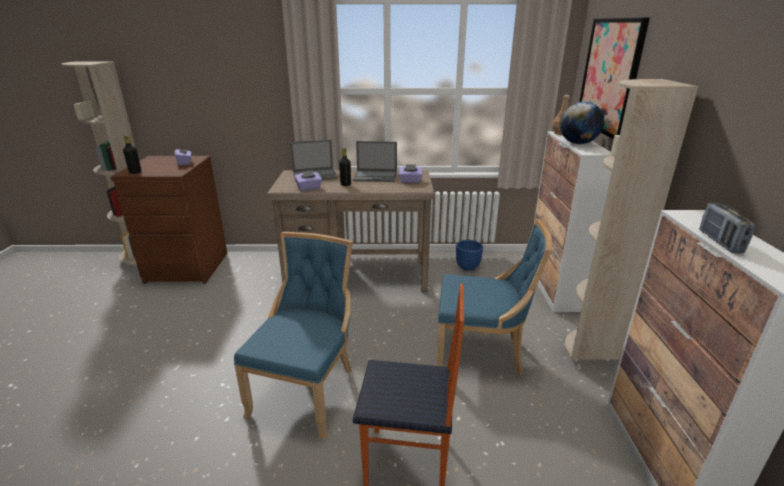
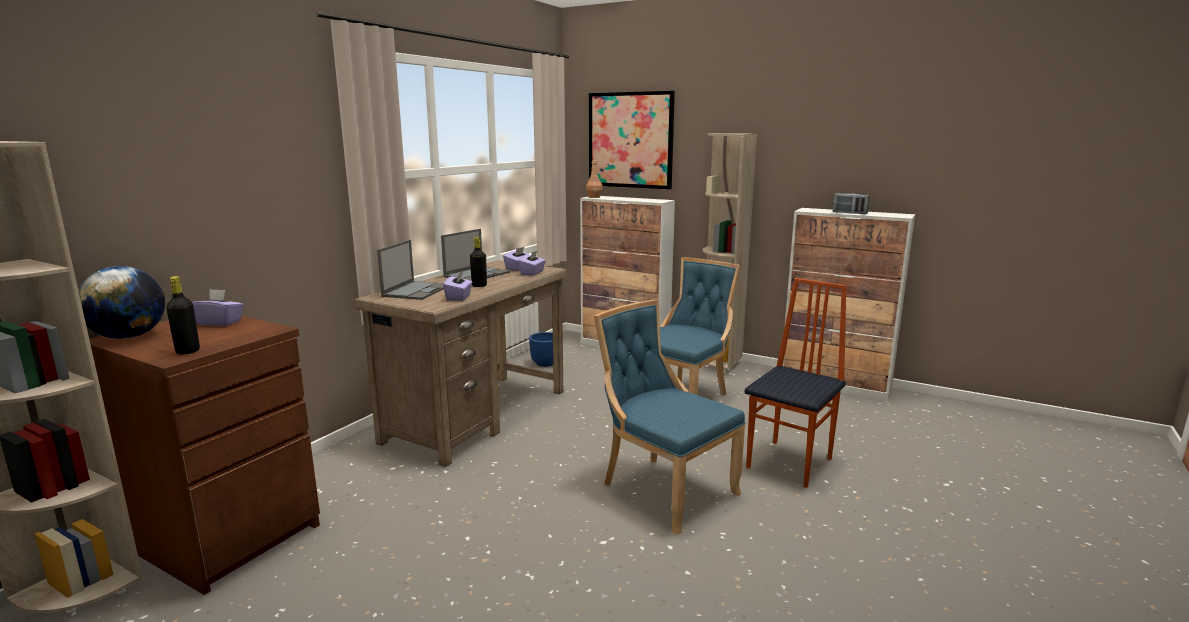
camera: 60 degrees left, 10 degrees down
globe [560,102,604,144] -> globe moved to [78,266,165,339]
none -> purple tissue box [518,250,546,276]

